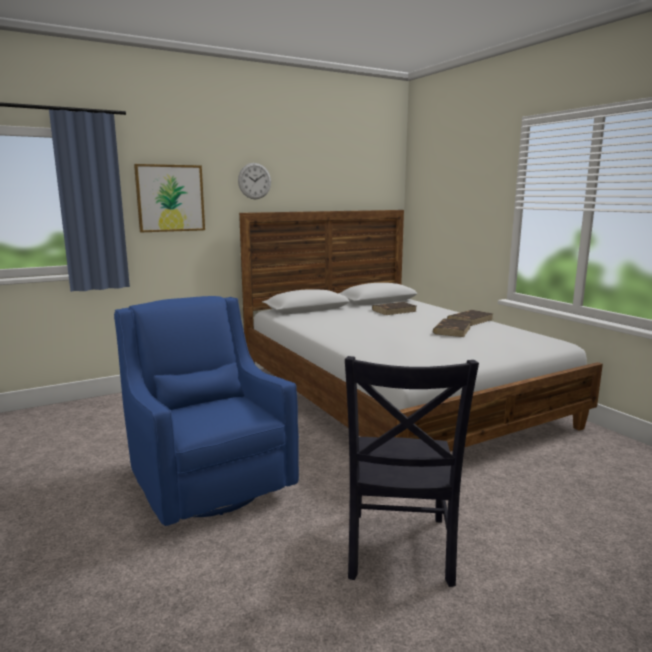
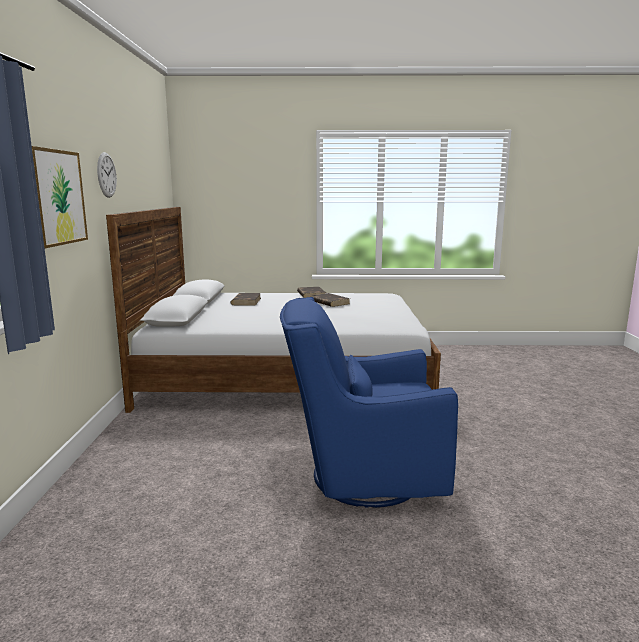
camera: 60 degrees left, 0 degrees up
black chair [345,356,479,587] -> none

